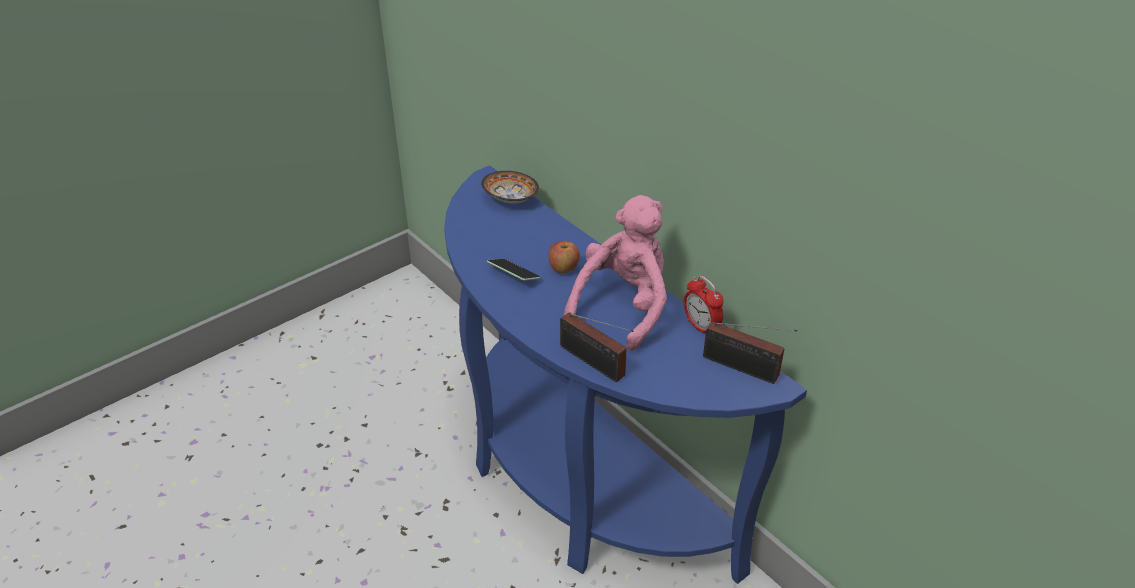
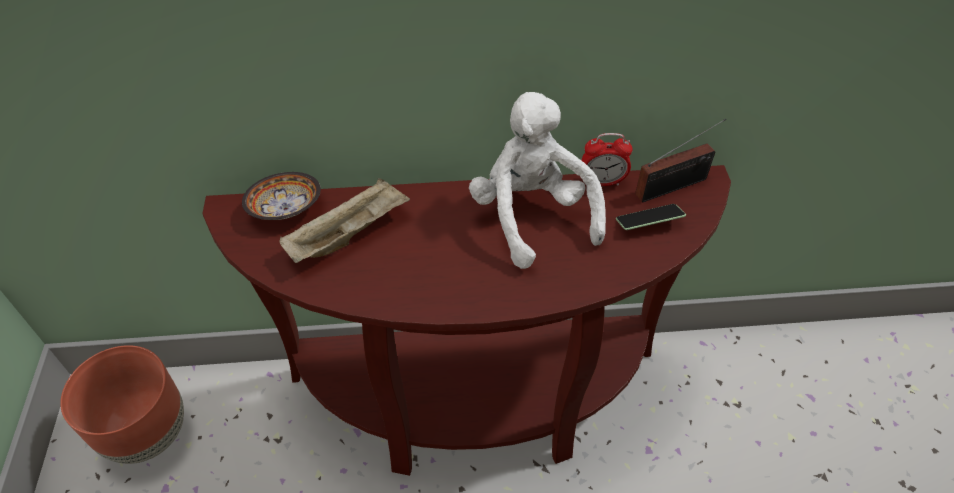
camera: 55 degrees left, 10 degrees up
blue console table [444,165,807,584] -> brown console table [202,165,731,476]
phone [487,259,541,281] -> phone moved to [616,204,686,230]
apple [548,241,580,274] -> none
radio [560,312,633,382] -> none
pink plush toy [564,195,667,351] -> white plush toy [469,92,606,269]
none -> brown planter [60,345,184,464]
none -> beige tray [280,178,410,263]

